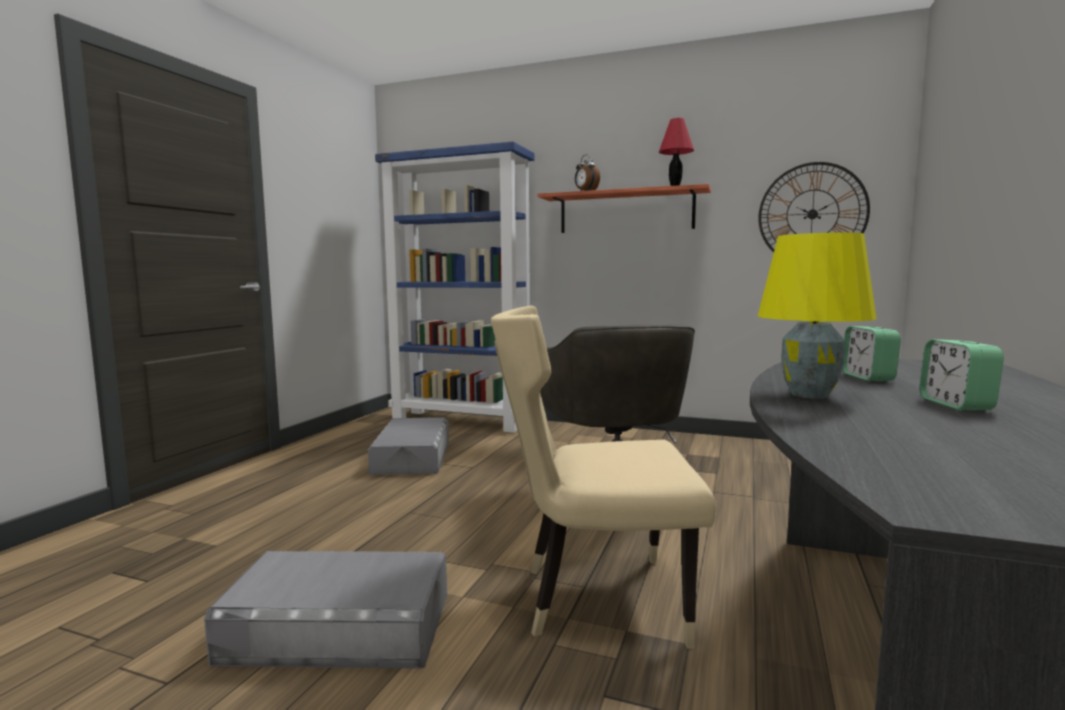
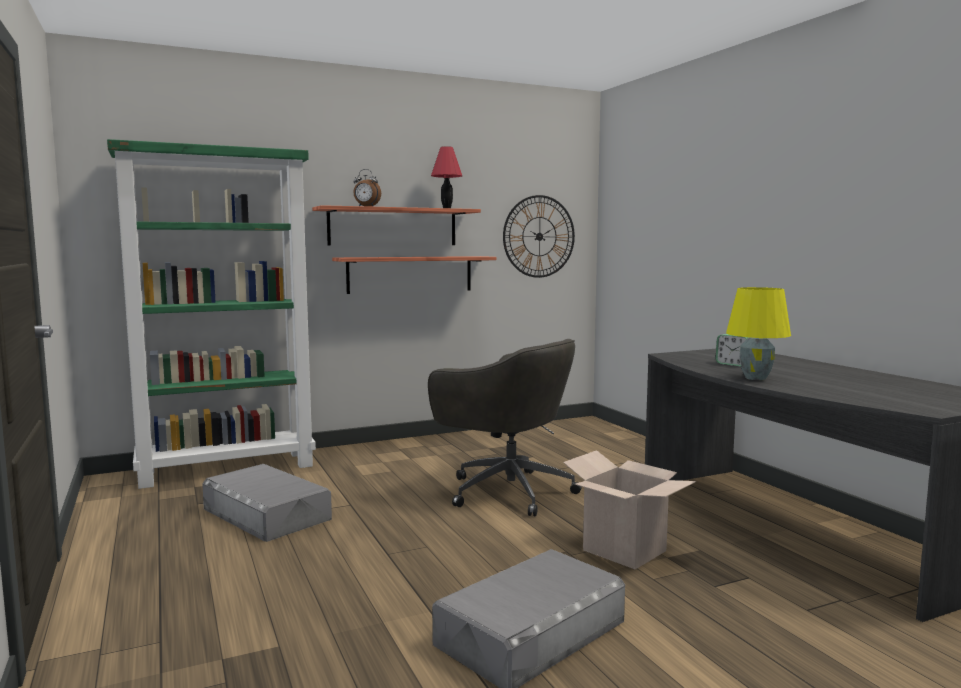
camera: 45 degrees left, 0 degrees up
blue bookcase [375,141,534,433] -> green bookcase [107,139,316,489]
beige chair [491,306,716,649] -> cardboard box [563,450,697,569]
alarm clock [919,339,1004,410] -> none
none -> shelf [332,256,496,294]

